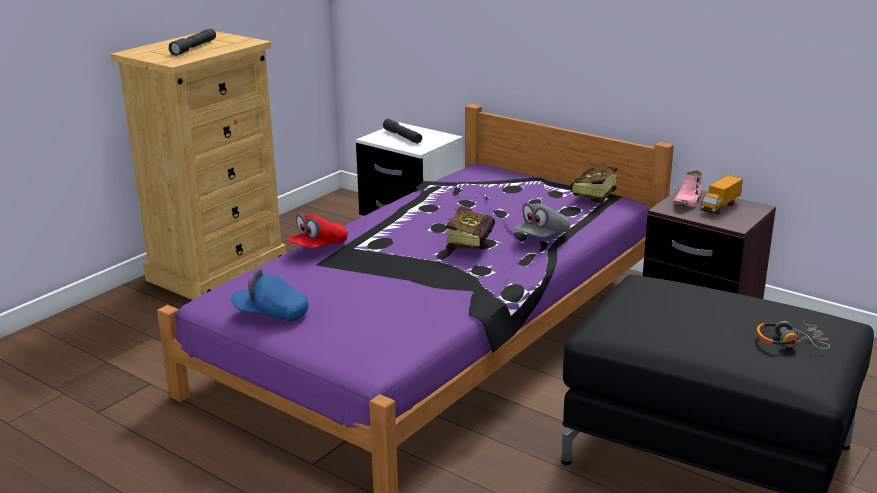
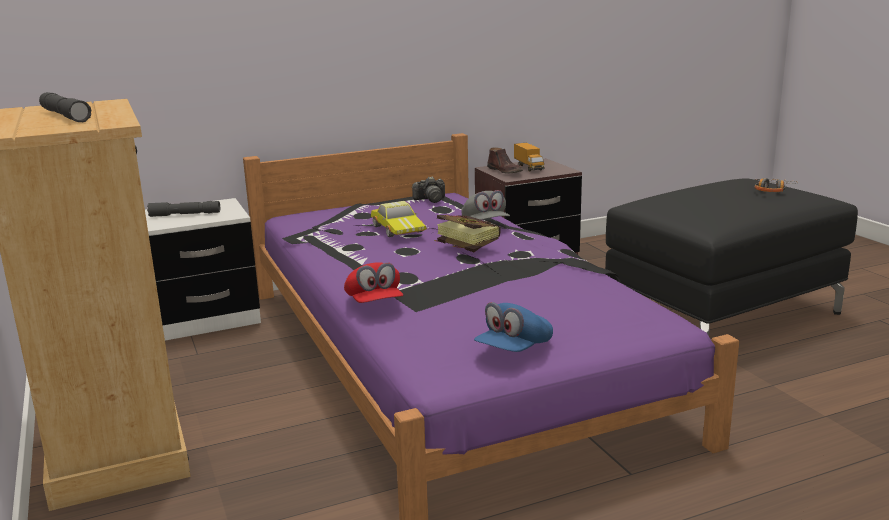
camera: 60 degrees left, 5 degrees down
book [570,167,618,211] -> camera [412,176,445,203]
pink shoe [673,170,702,207] -> brown shoe [487,148,523,174]
none -> toy car [371,201,427,237]

